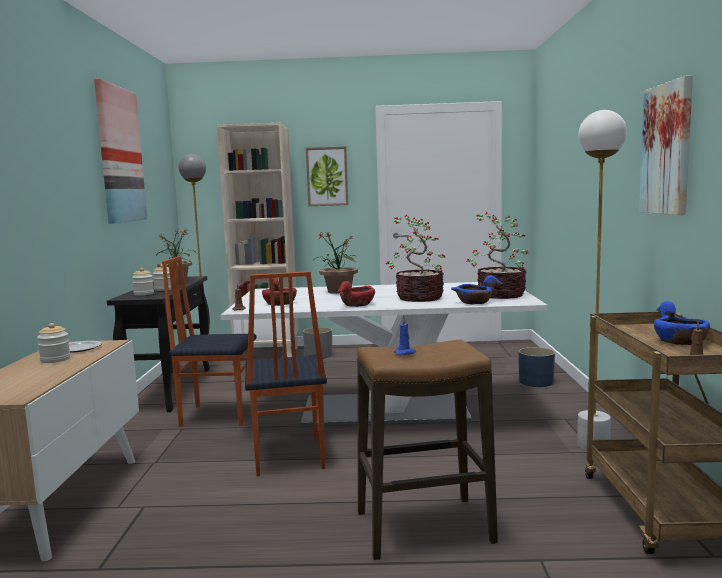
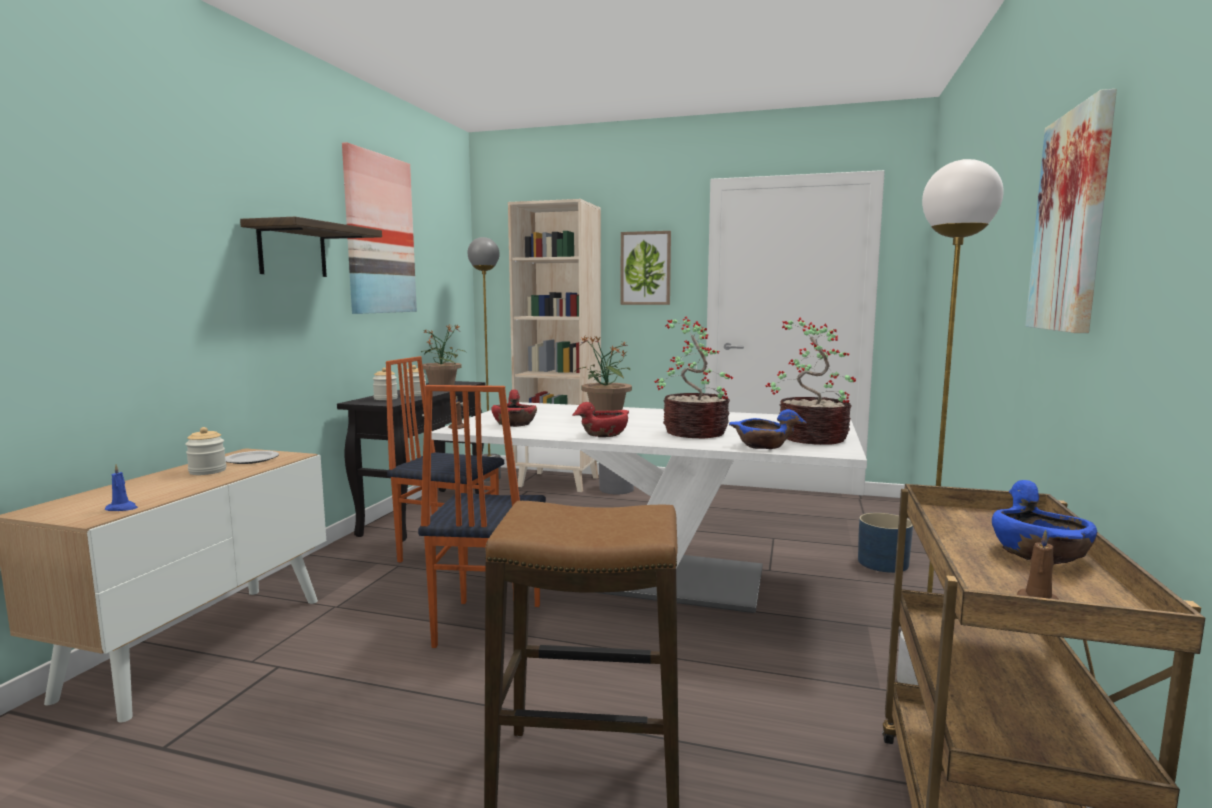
camera: 15 degrees right, 0 degrees up
blue candle [394,317,416,355] -> blue candle moved to [105,464,138,511]
none -> shelf [240,217,382,277]

